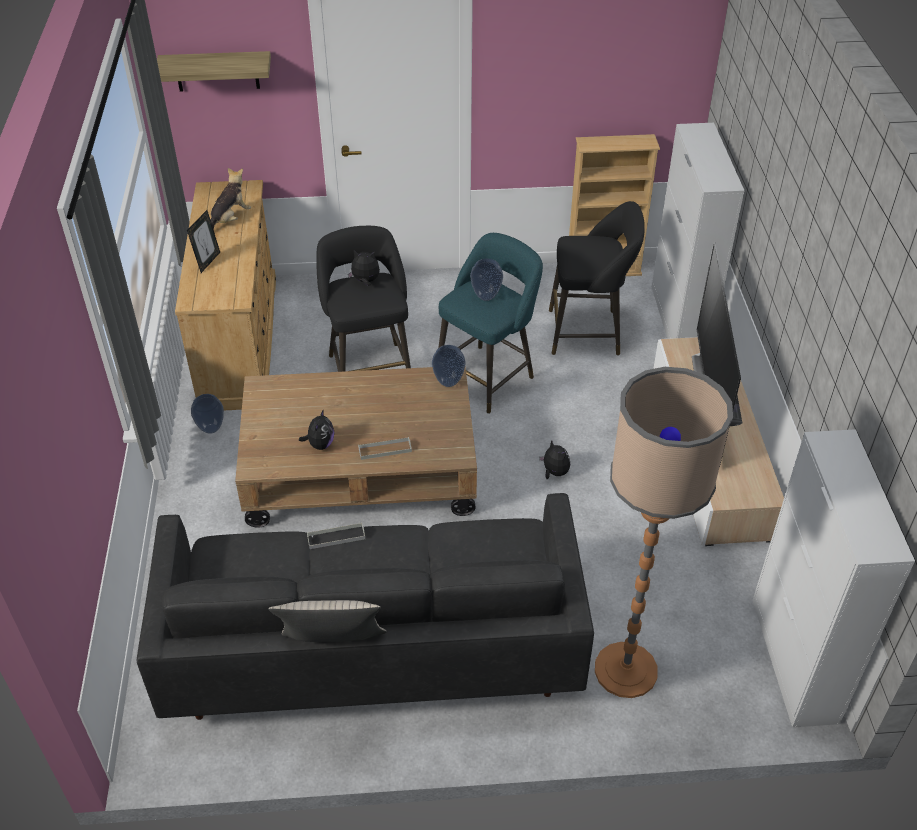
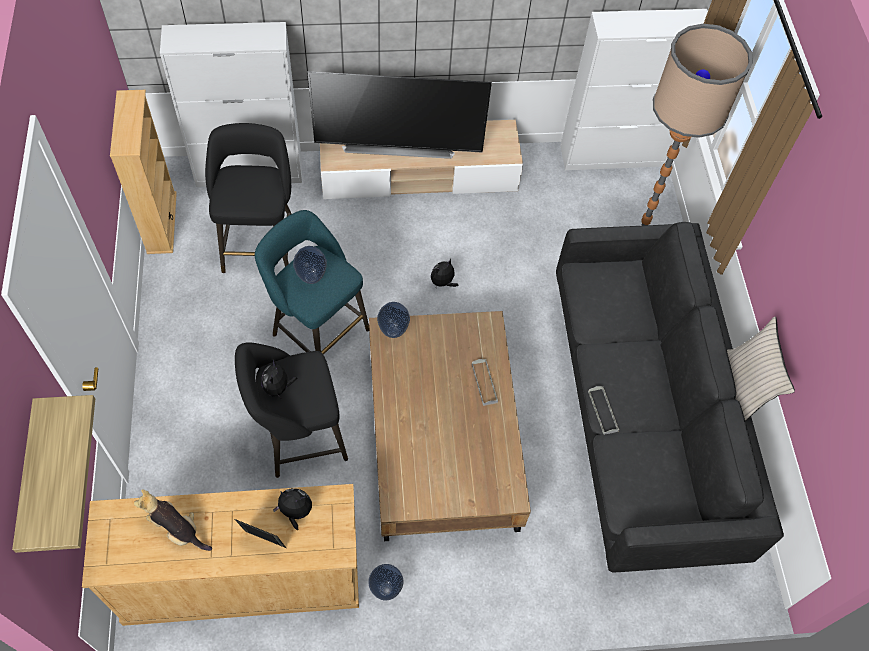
camera: 95 degrees left, 15 degrees up
plush toy [299,409,334,450] -> plush toy moved to [273,488,312,530]

